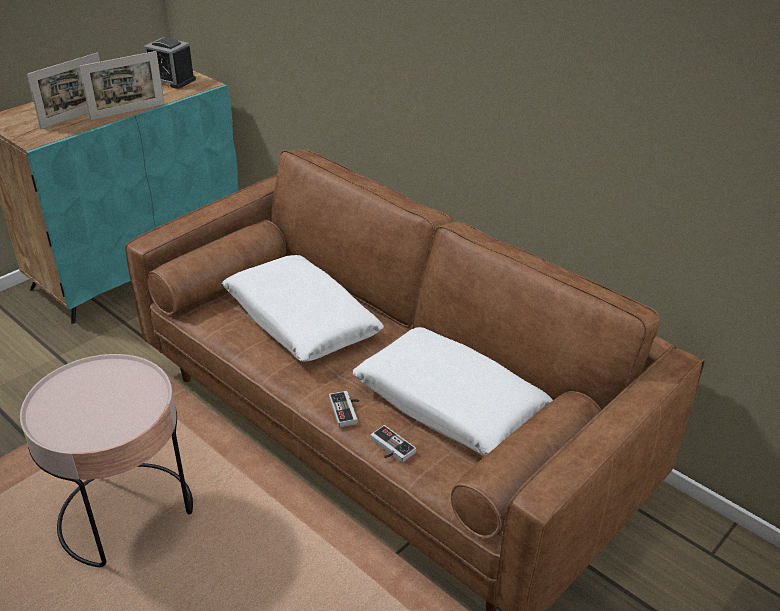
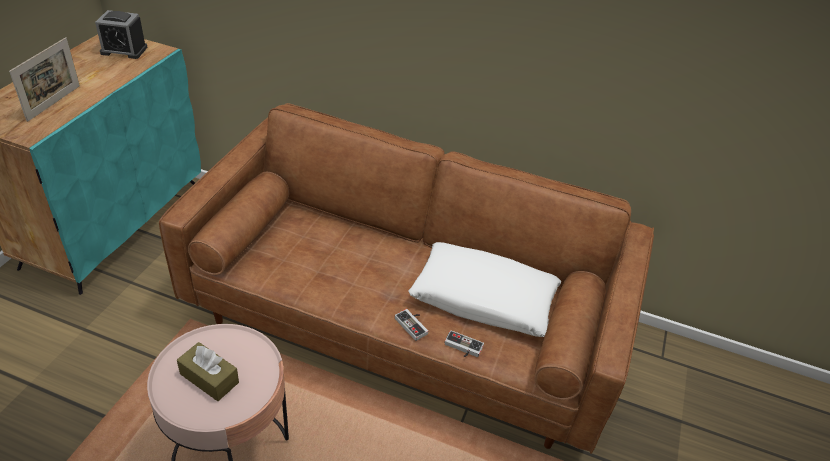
camera: 25 degrees left, 5 degrees up
picture frame [79,51,164,120] -> none
white pillow [222,255,384,362] -> none
none -> brown tissue box [177,342,239,401]

